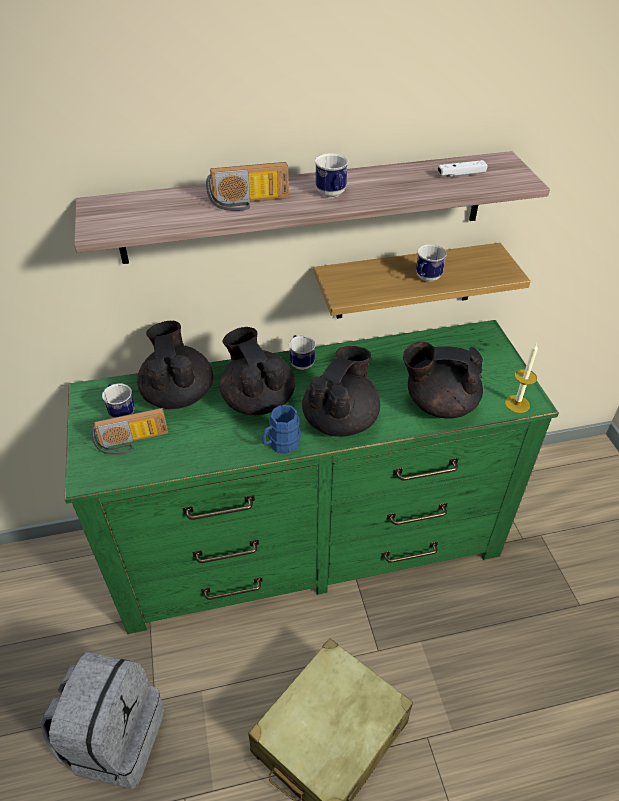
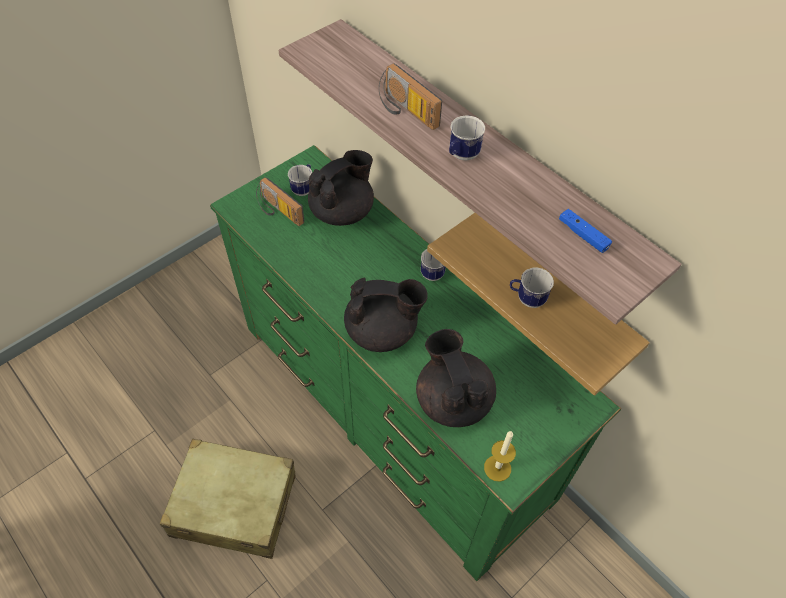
camera: 60 degrees right, 10 degrees up
grey backpack [40,652,164,789] -> none
black teapot [219,327,295,415] -> none
blue mug [262,405,301,453] -> none
white game controller [438,160,488,177] -> blue game controller [559,209,612,253]

